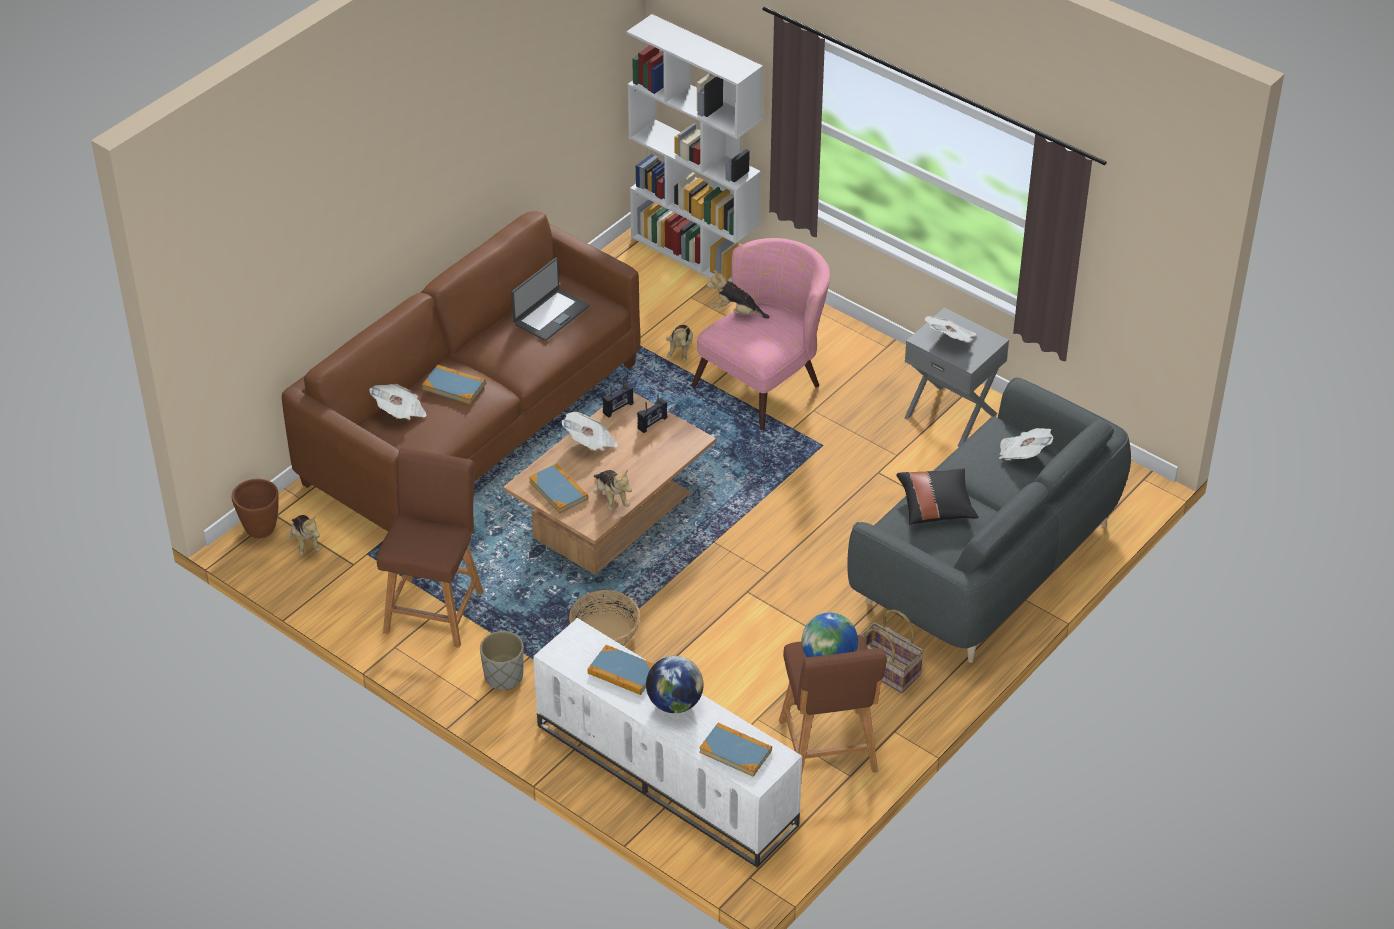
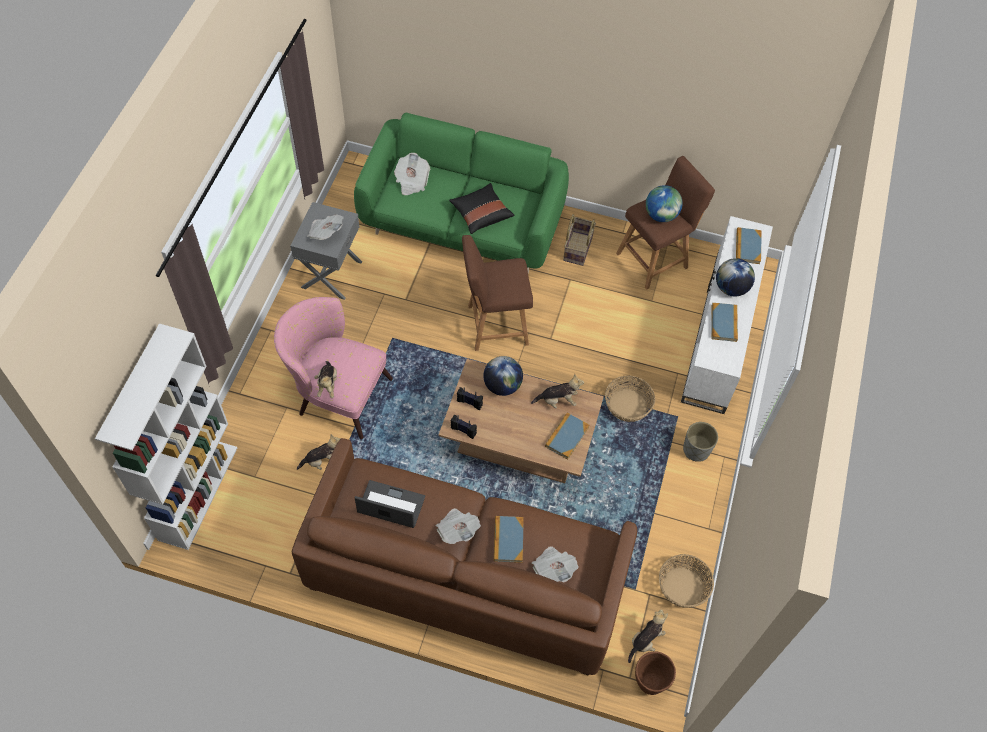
camera: 115 degrees left, 15 degrees up
brown stool [377,448,483,648] -> brown stool moved to [462,235,533,351]
newspaper [561,412,618,450] -> newspaper moved to [436,508,481,544]
plush toy [593,469,632,510] -> plush toy turned 45 degrees clockwise [531,374,584,408]
grey sofa [847,377,1131,663] -> green sofa [354,113,569,274]
none -> globe [483,356,523,396]
none -> basket [659,554,714,608]

